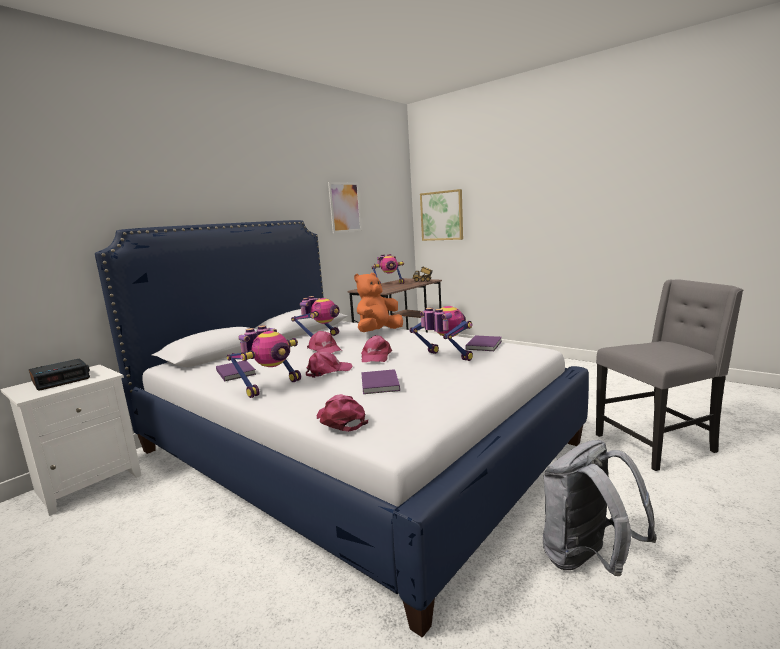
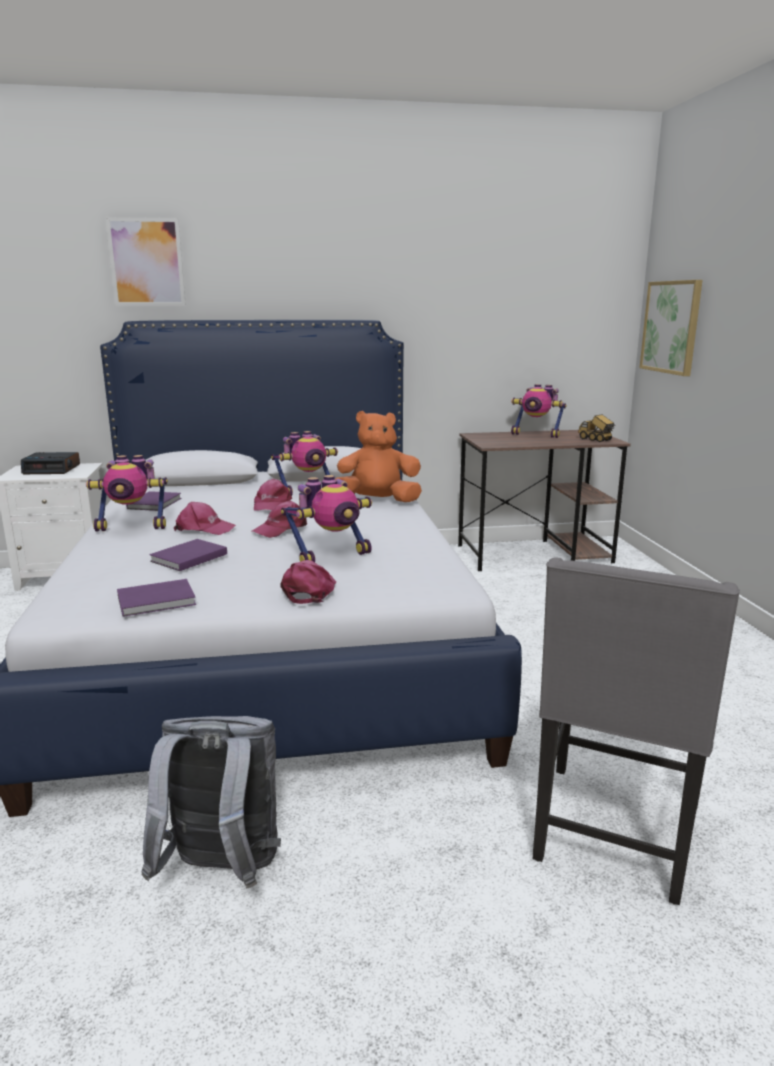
camera: 40 degrees right, 5 degrees up
pink cap [317,394,368,432] -> pink cap moved to [280,560,336,604]
picture [328,182,362,233] -> picture moved to [105,217,186,306]
toy robot [409,306,473,361] -> toy robot turned 60 degrees clockwise [281,475,372,562]
purple book [465,335,502,351] -> purple book moved to [117,579,196,617]
grey chair [596,279,743,471] -> grey chair turned 90 degrees clockwise [533,557,740,905]

